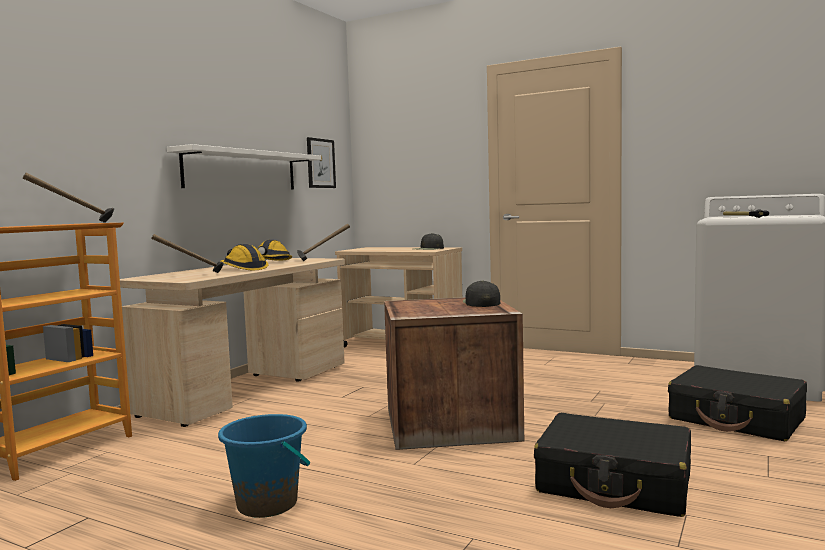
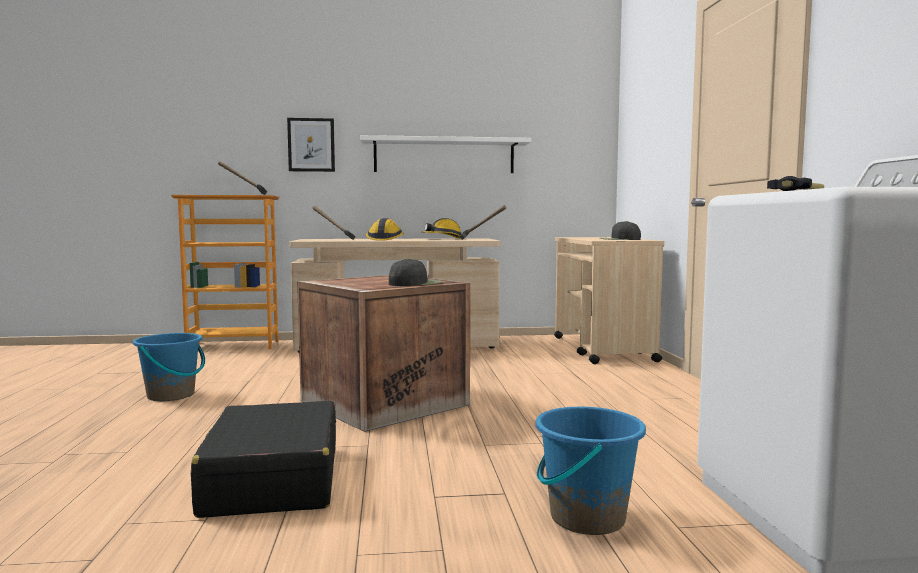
camera: 55 degrees right, 0 degrees up
picture [307,137,336,188] -> picture moved to [287,118,335,172]
black suitcase [668,365,807,441] -> blue bucket [536,407,646,535]

